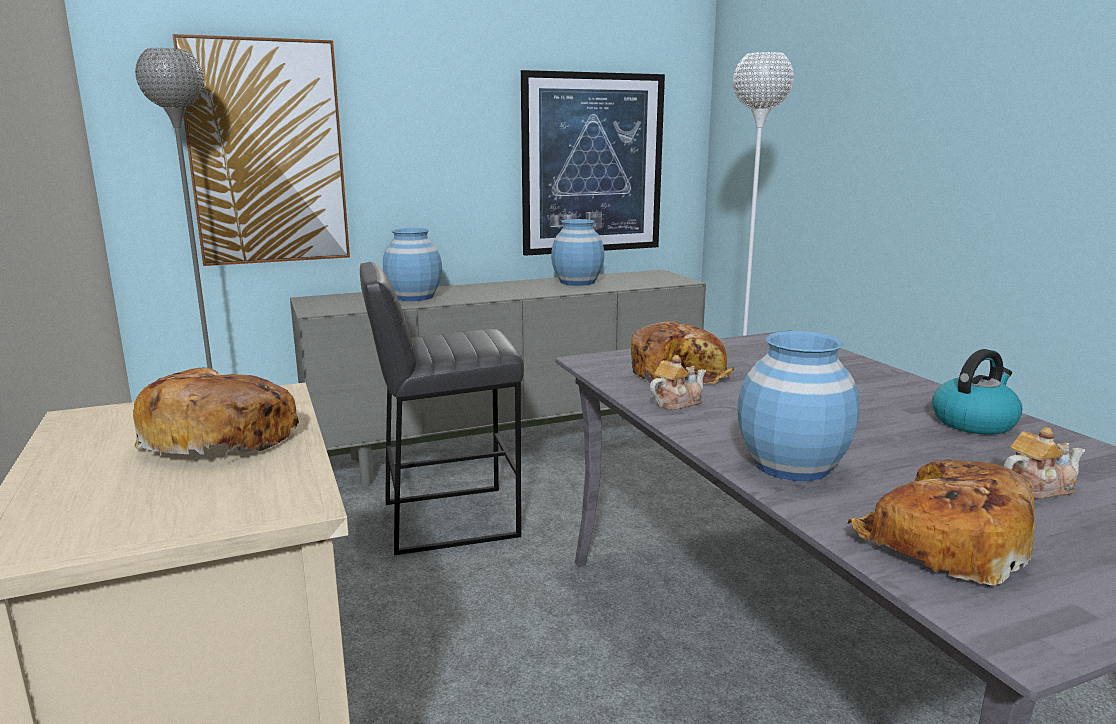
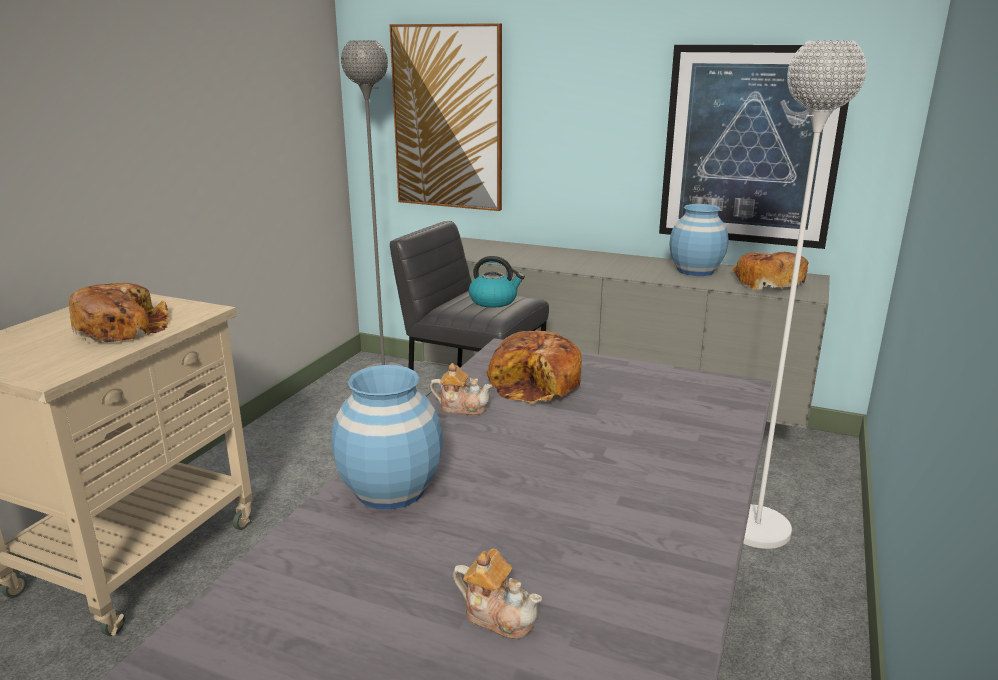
camera: 45 degrees right, 5 degrees up
blue vase [383,228,442,301] -> none
bread [848,460,1035,585] -> bread moved to [732,252,808,290]
kettle [932,349,1022,435] -> kettle moved to [469,256,525,307]

